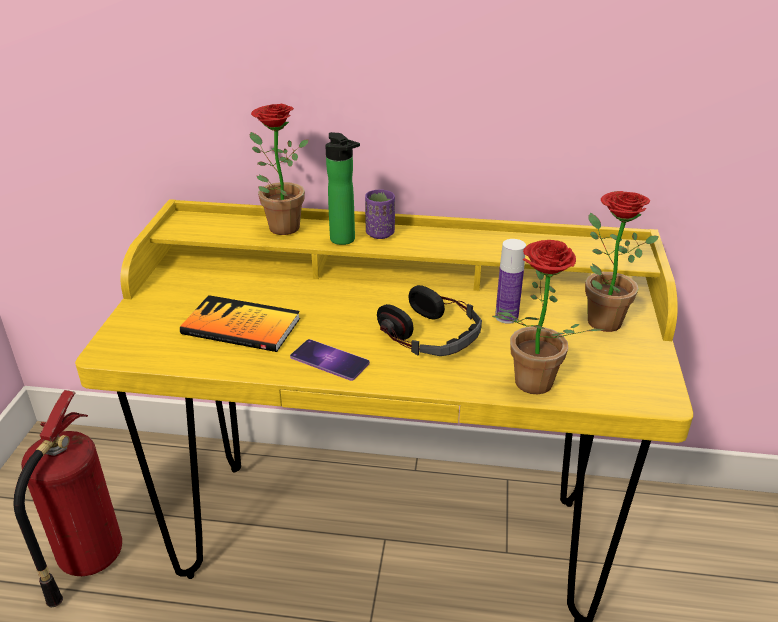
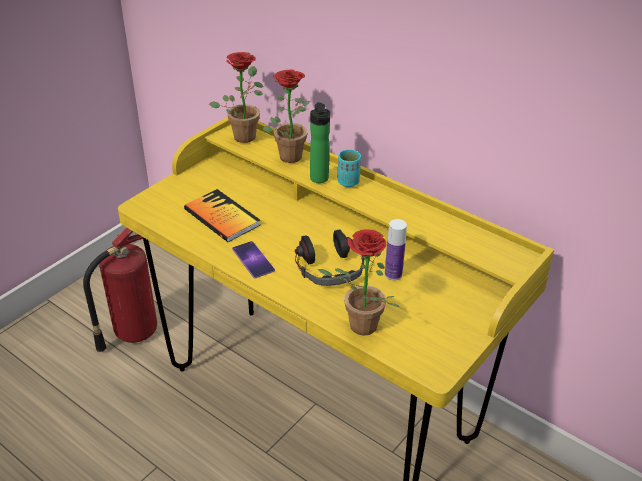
camera: 30 degrees right, 5 degrees up
purple cup [365,189,395,239] -> turquoise cup [338,150,361,187]
potted plant [585,191,659,332] -> potted plant moved to [209,52,263,143]

